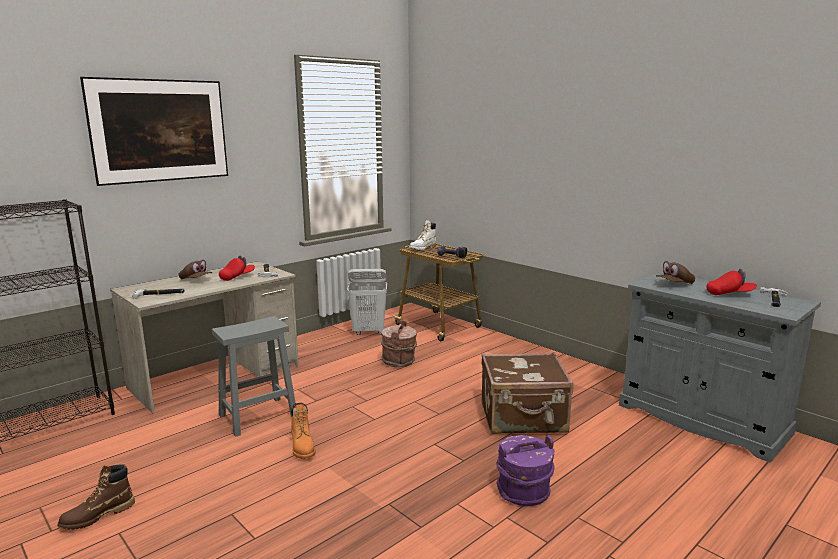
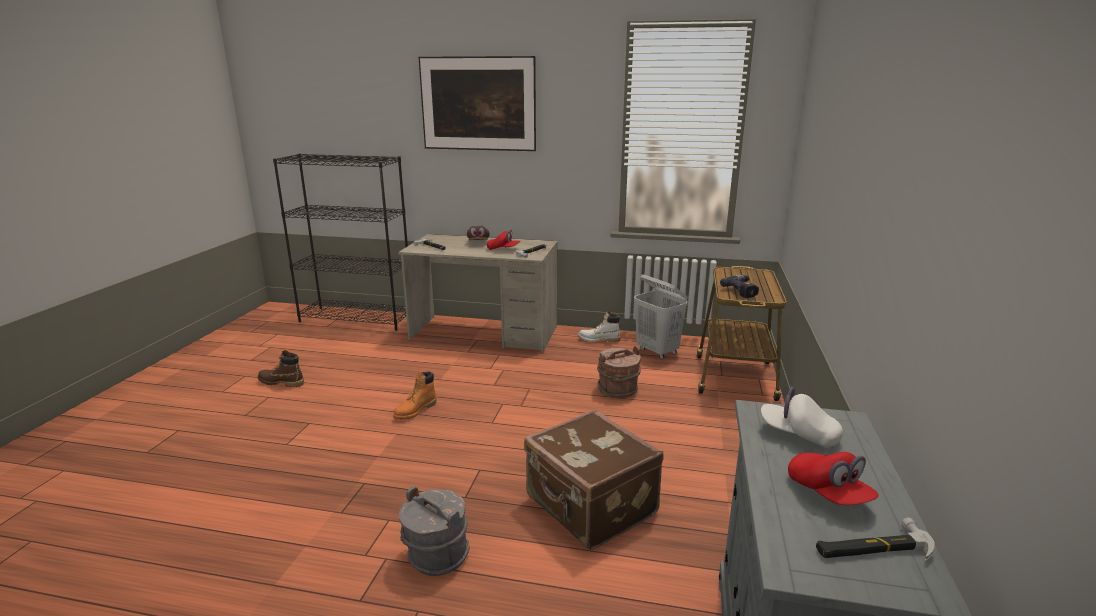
camera: 55 degrees right, 5 degrees up
grey stool [212,316,296,437] -> none
white boot [409,220,436,250] -> white boot moved to [578,311,620,343]
purple bucket [497,435,554,506] -> grey bucket [399,486,470,576]
brown cap [656,261,695,284] -> white cap [761,387,843,448]

